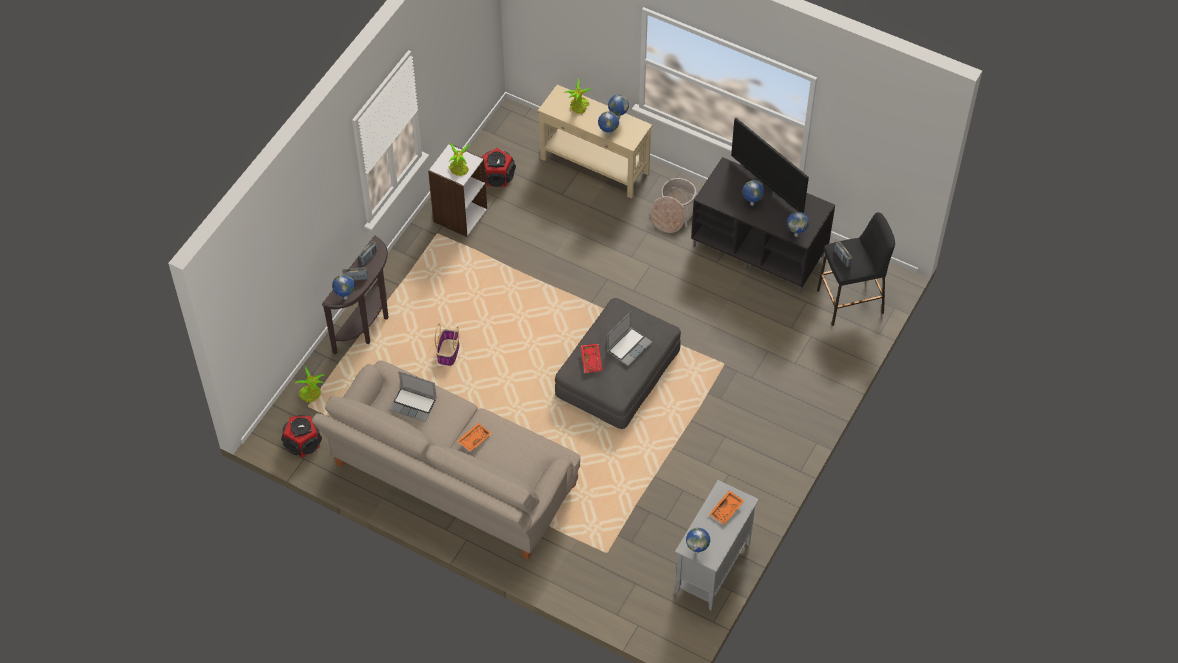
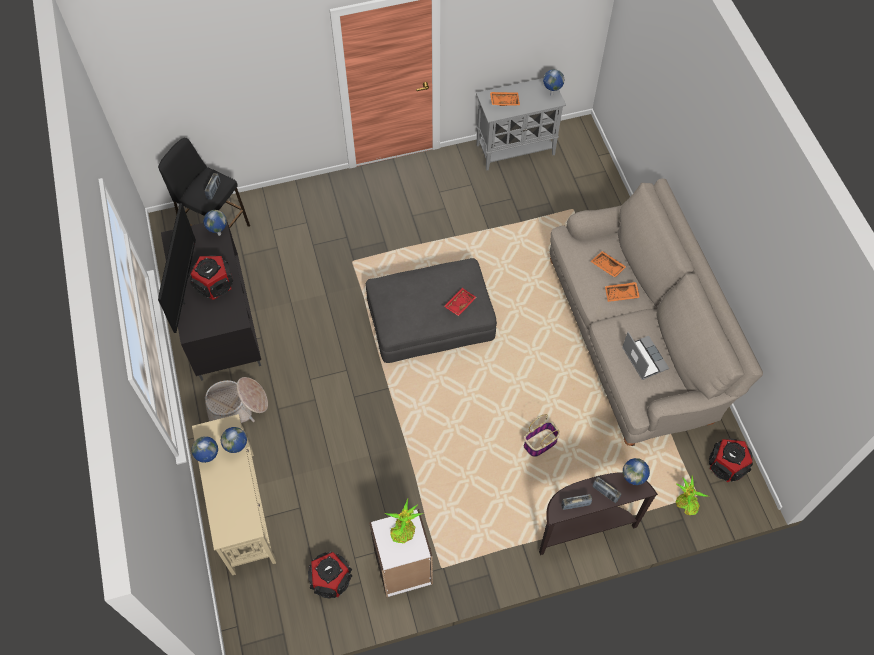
camera: 135 degrees left, 5 degrees up
potted plant [564,78,591,114] -> none
laptop [607,311,652,367] -> none
globe [743,180,764,206] -> speaker [190,255,233,300]
none -> orange tray [591,251,626,278]

